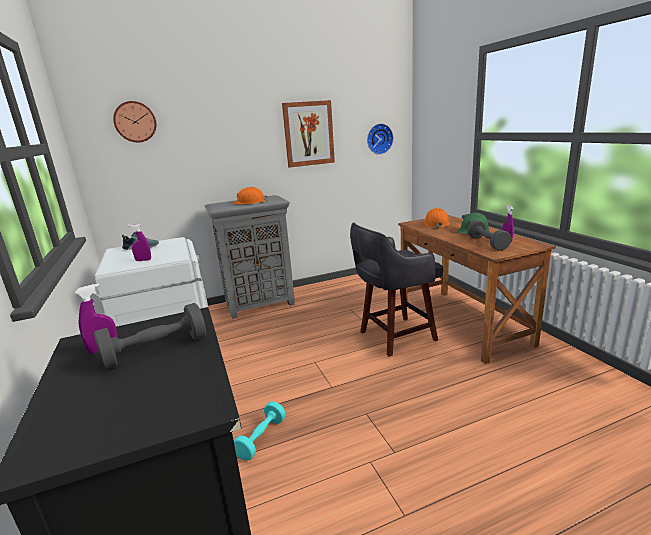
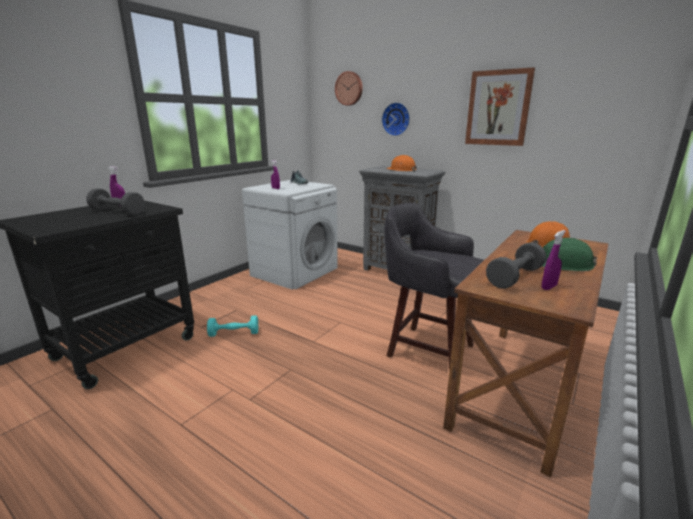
camera: 55 degrees right, 0 degrees up
wall clock [367,123,393,155] -> wall clock moved to [382,102,410,136]

